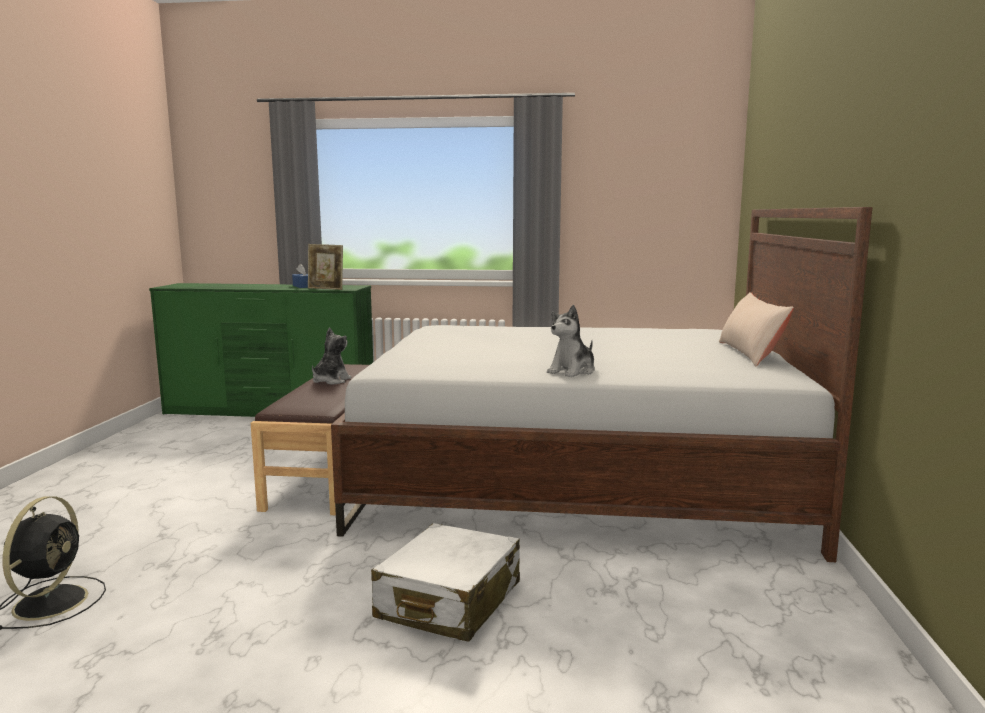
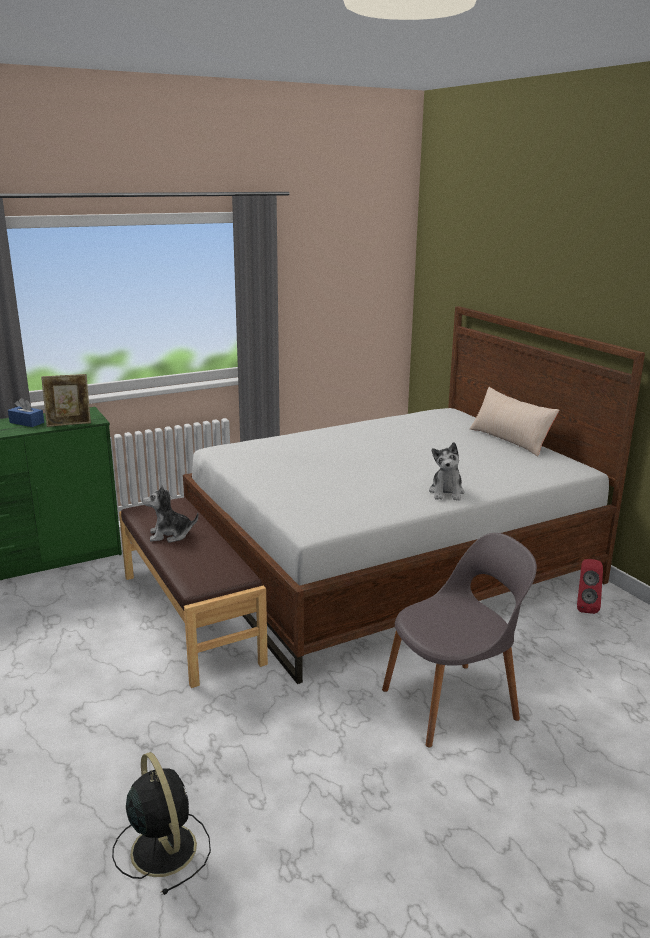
camera: 35 degrees left, 10 degrees up
plush toy [312,327,352,385] -> plush toy turned 90 degrees counterclockwise [143,485,199,543]
white suitcase [371,523,520,642] -> grey chair [382,533,537,747]
none -> red speaker [577,559,603,614]

